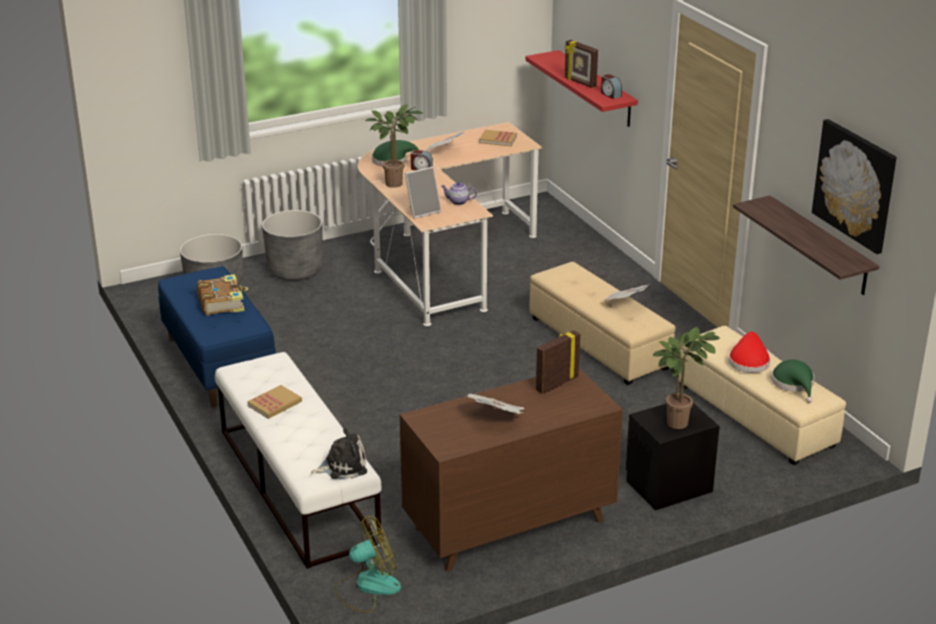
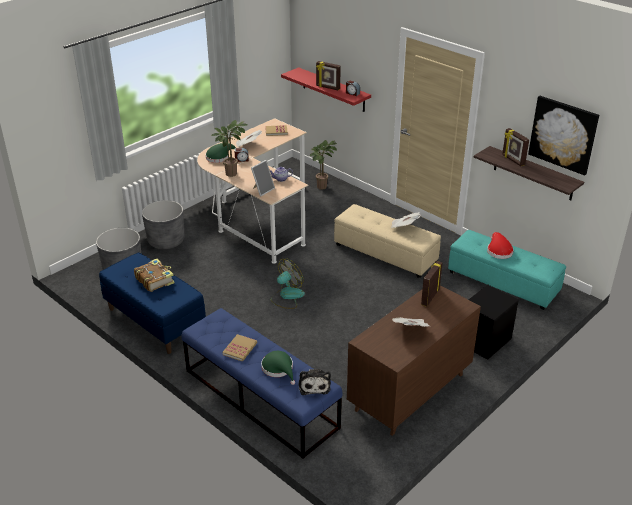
camera: 20 degrees left, 5 degrees up
white bench [215,352,382,569] -> blue bench [182,308,343,459]
plush toy [311,428,367,479] -> plush toy turned 120 degrees clockwise [299,369,331,395]
fan [334,516,401,613] -> fan moved to [271,258,305,309]
potted plant [652,327,720,429] -> potted plant moved to [310,140,337,190]
beige ottoman [679,326,846,465] -> turquoise ottoman [448,230,566,310]
green hat [771,360,814,403] -> green hat moved to [261,351,295,385]
none -> picture frame [502,128,529,166]

